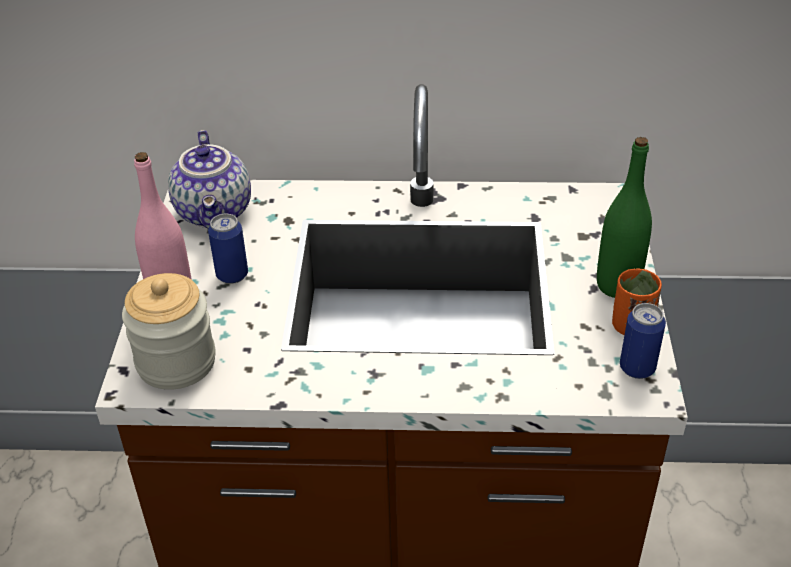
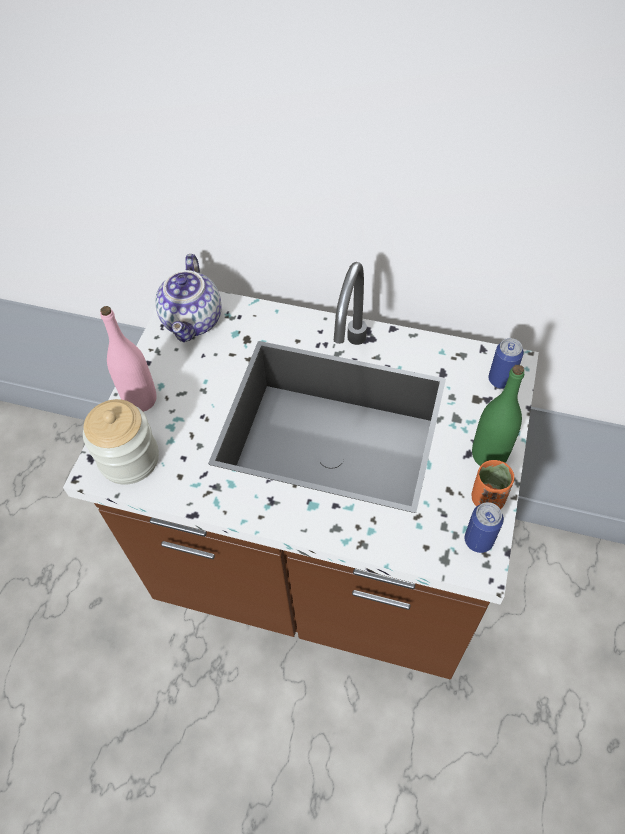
camera: 15 degrees right, 15 degrees up
can [208,214,248,284] -> can moved to [488,338,524,389]

